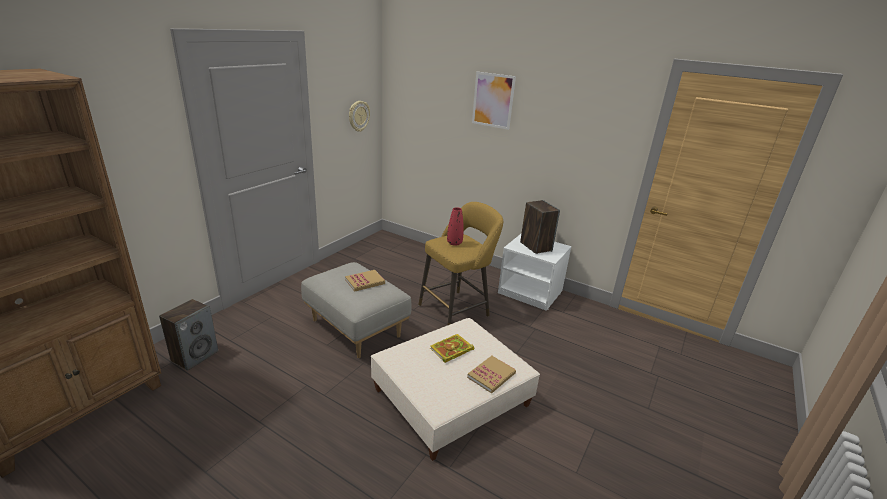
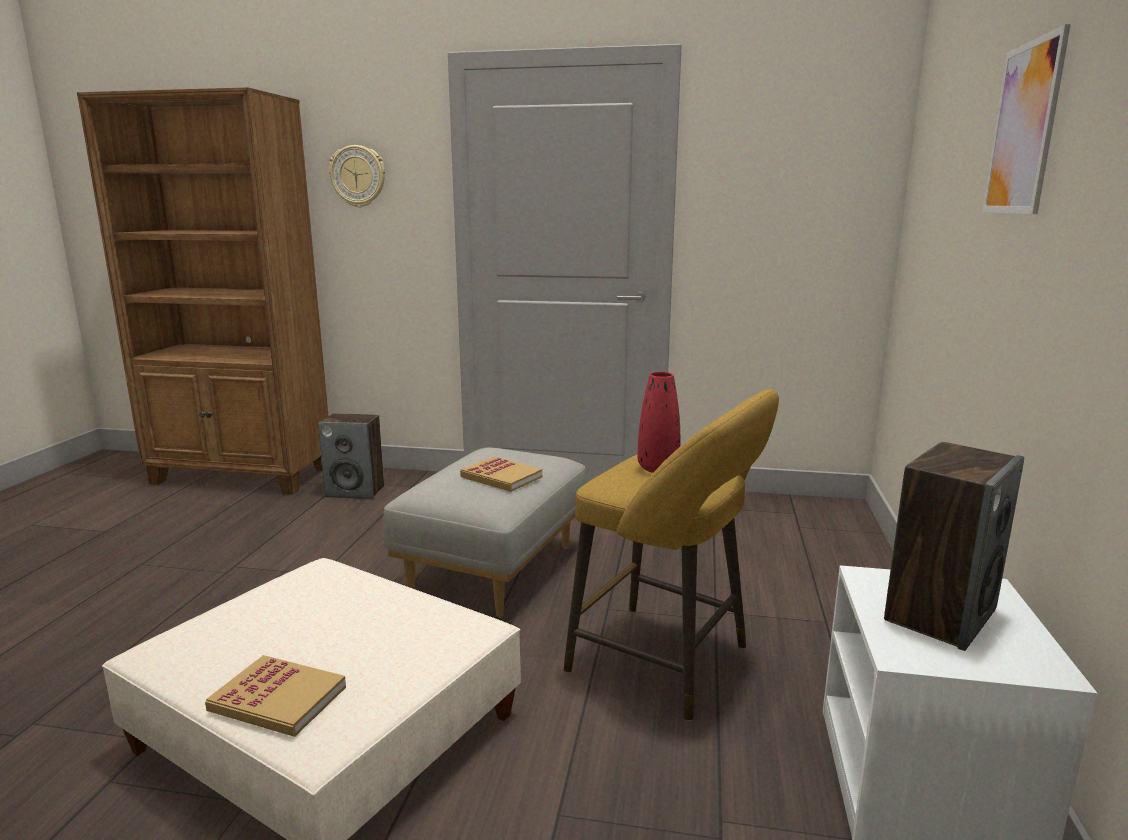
camera: 70 degrees right, 10 degrees down
wall clock [349,101,370,132] -> wall clock moved to [329,145,385,207]
book [430,334,474,363] -> none

